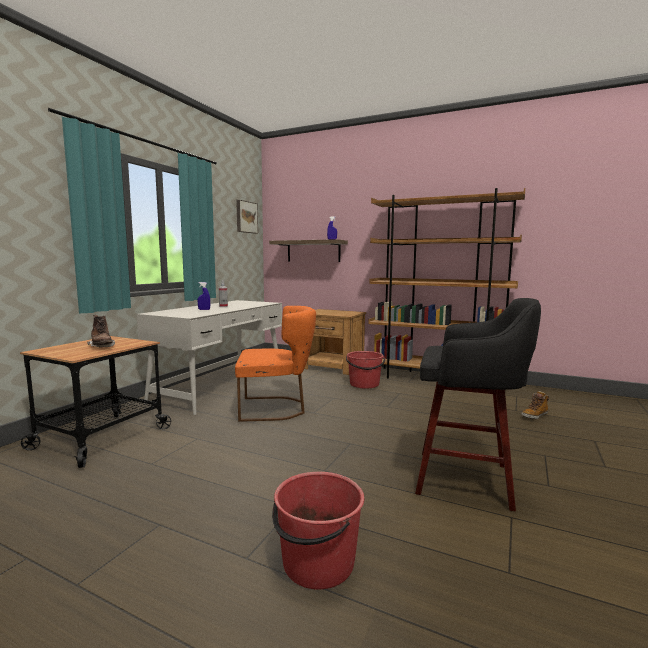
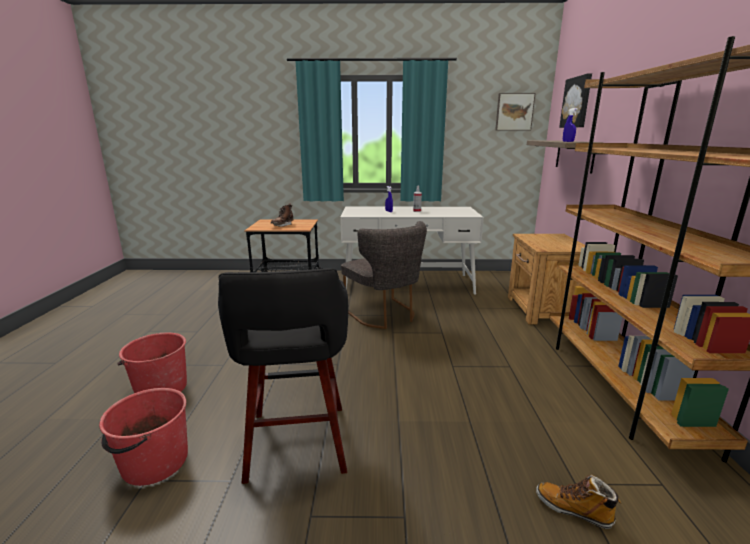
camera: 65 degrees right, 10 degrees up
orange chair [235,306,316,422] -> grey chair [341,221,427,329]
red bucket [346,351,385,388] -> red bucket moved to [99,388,188,486]
none -> picture [559,73,592,128]

